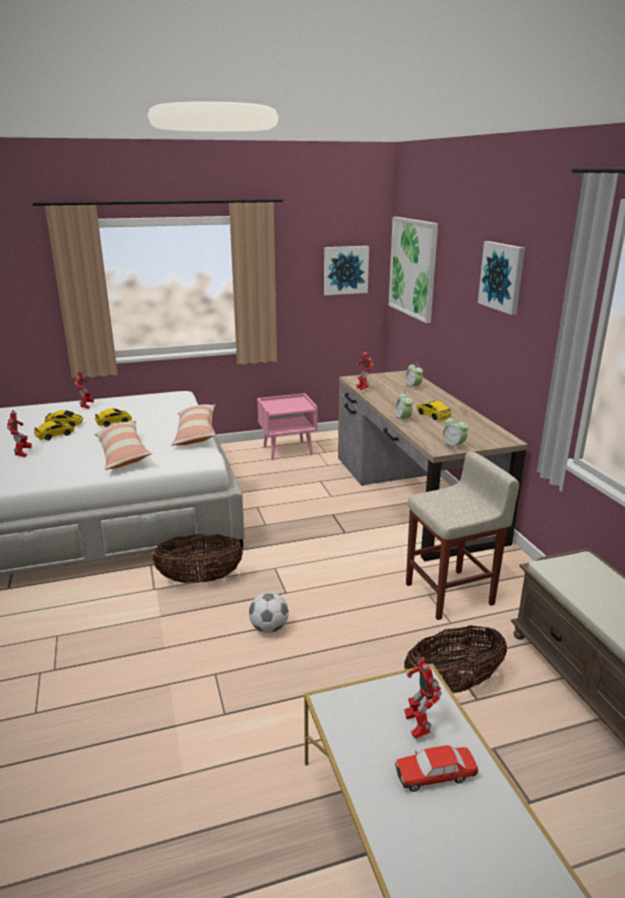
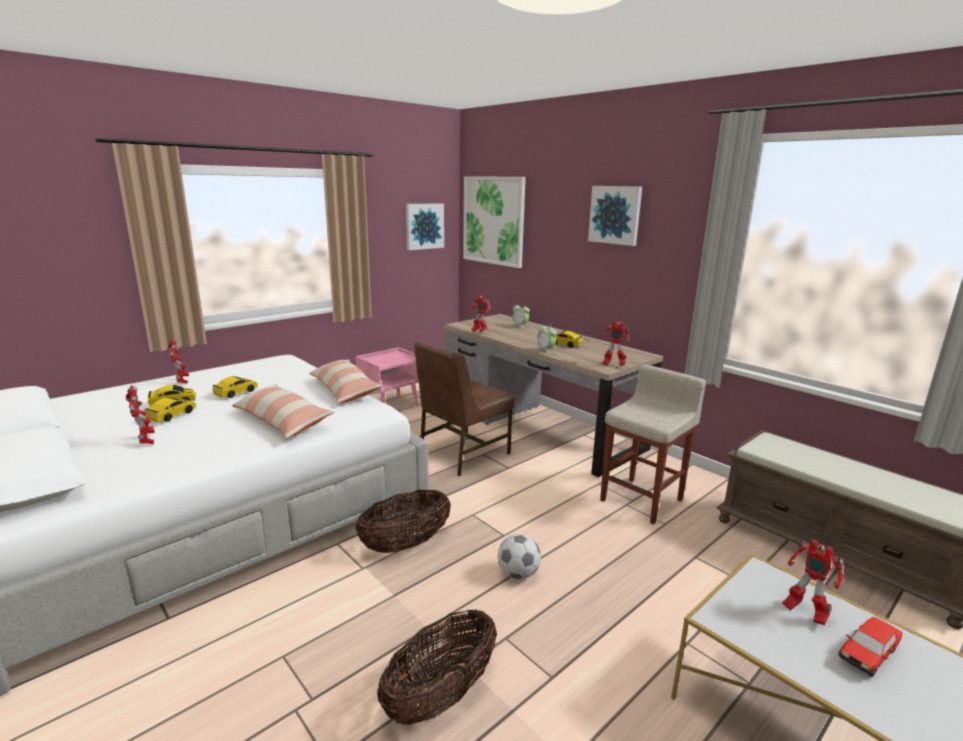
camera: 25 degrees left, 5 degrees down
basket [404,625,507,693] -> basket moved to [377,609,497,725]
alarm clock [442,416,468,451] -> toy robot [602,321,630,366]
none -> brown chair [414,341,515,476]

